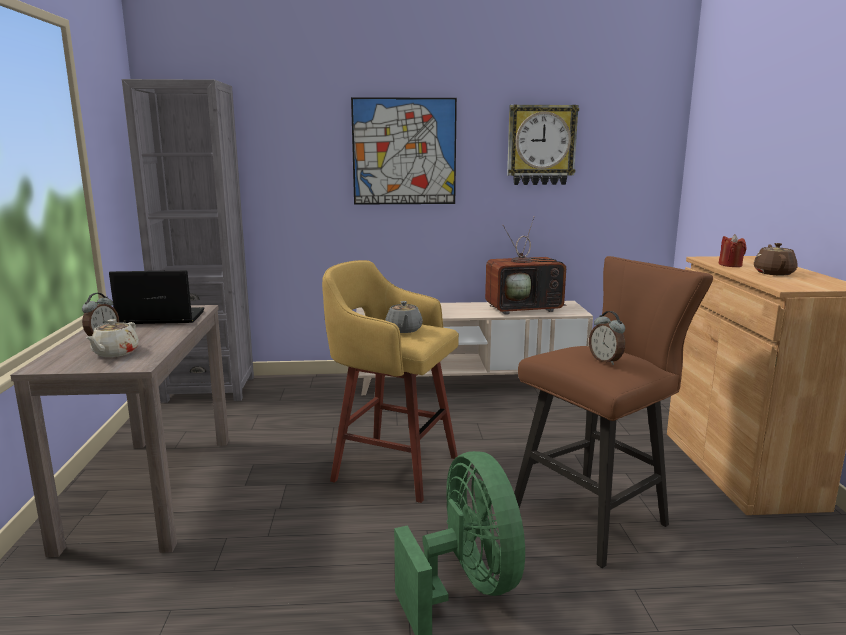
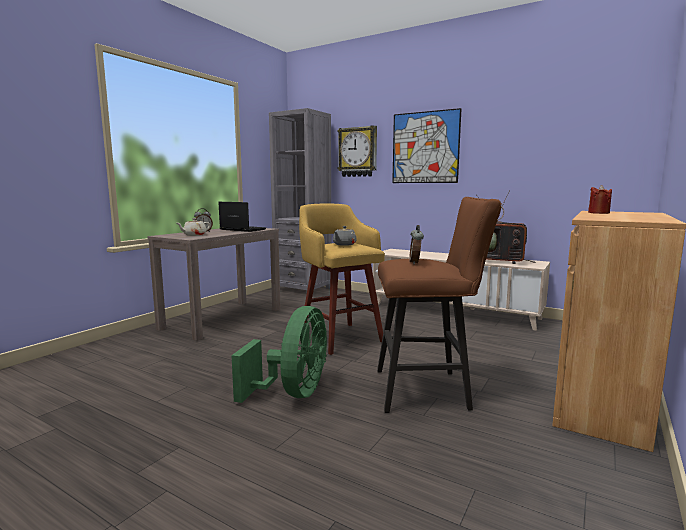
camera: 35 degrees right, 5 degrees down
wall clock [507,104,579,185] -> wall clock moved to [337,125,377,177]
brown teapot [754,243,798,276] -> none

